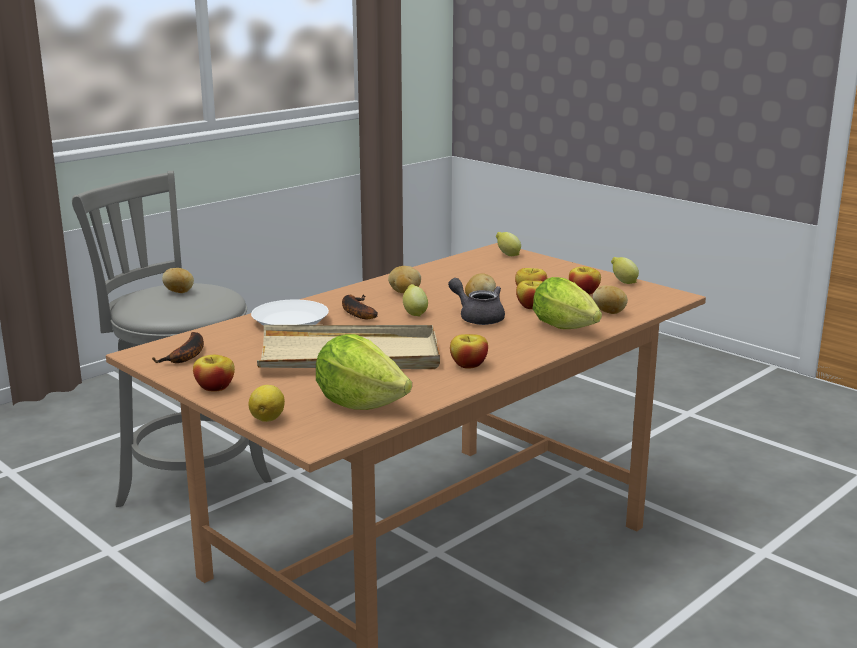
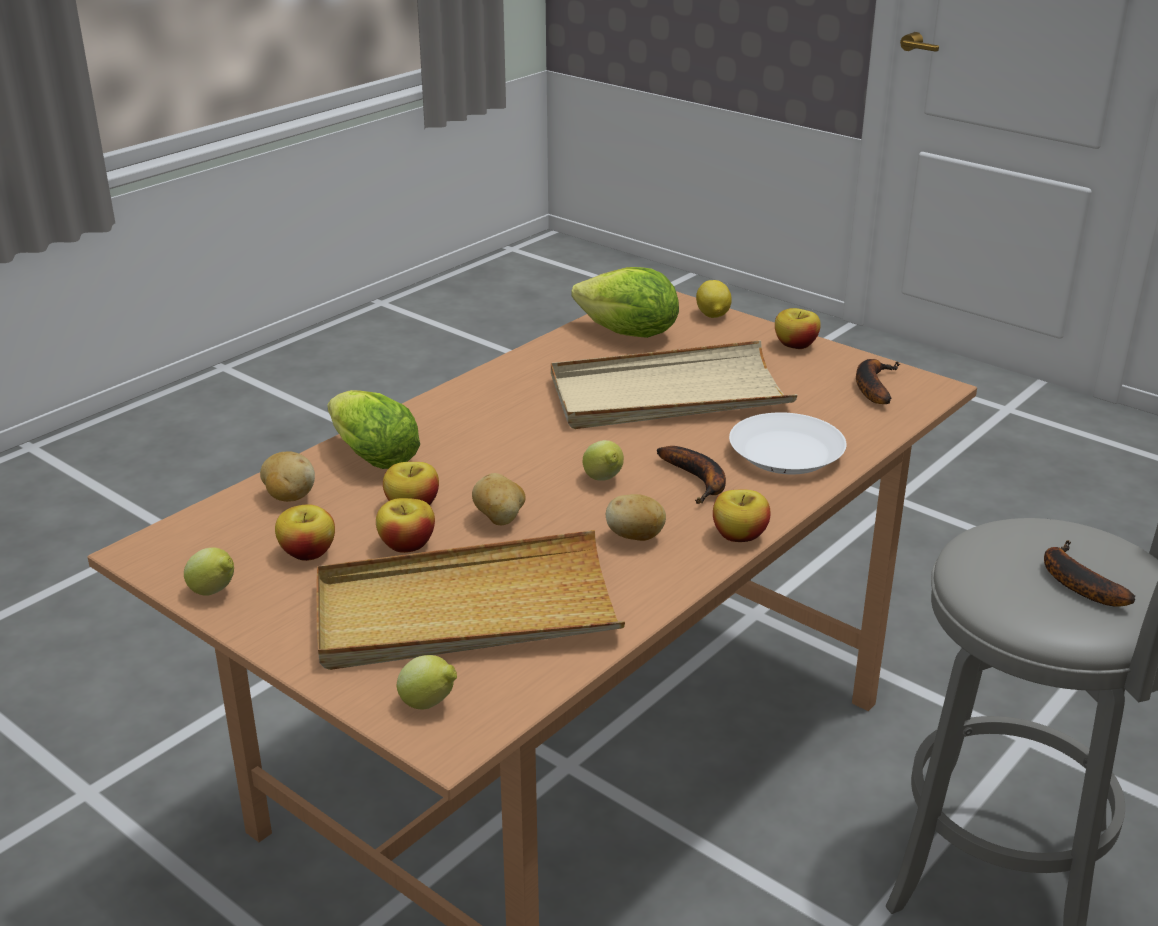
camera: 175 degrees right, 10 degrees up
potato [162,268,194,293] -> banana [1044,540,1135,607]
grey teapot [448,278,505,325] -> none
apple [450,334,488,369] -> apple moved to [713,490,771,542]
none -> beige tray [316,530,625,670]

